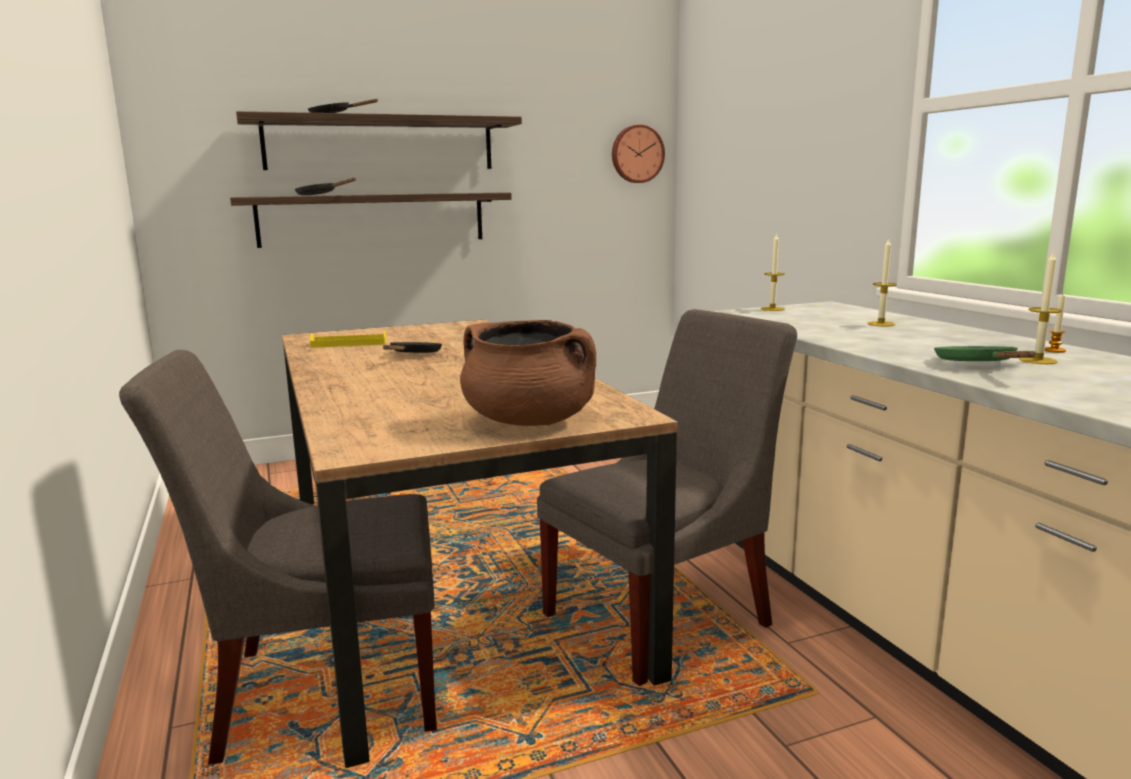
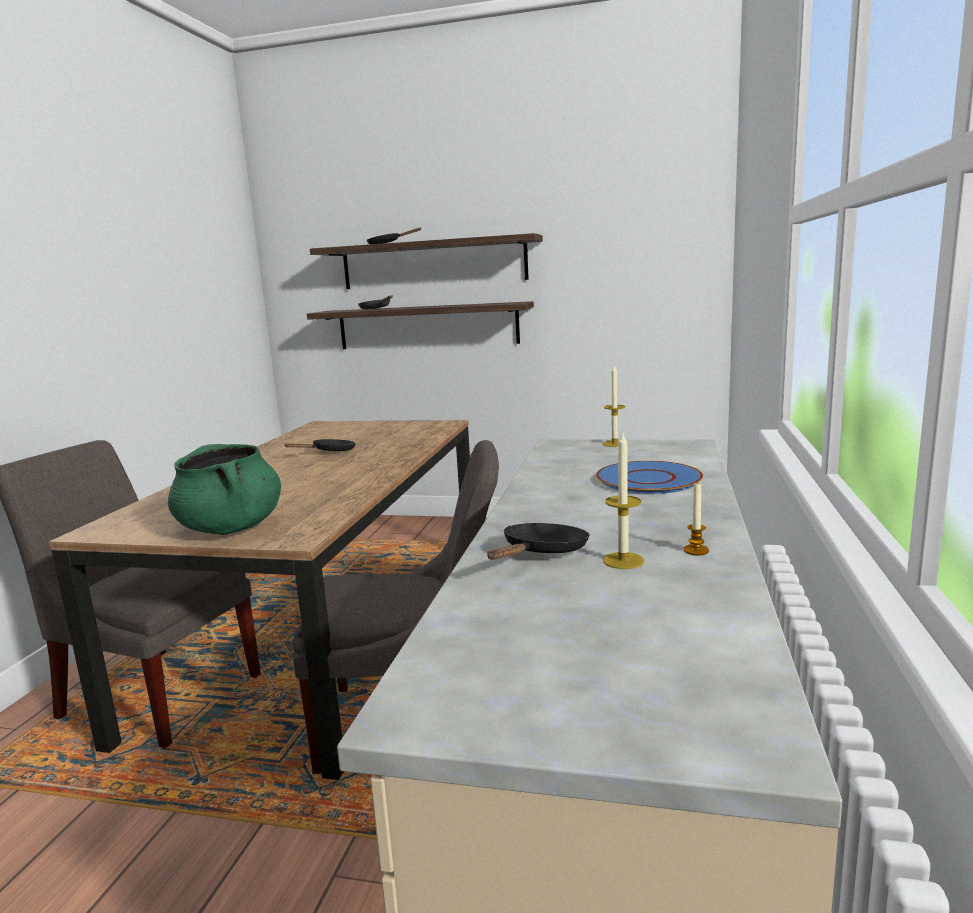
camera: 35 degrees right, 0 degrees up
yellow tray [310,330,386,348] -> none
brown cooking pot [460,320,596,426] -> green cooking pot [168,444,281,535]
wall clock [612,124,665,183] -> none
candle [867,238,897,326] -> blue plate [596,461,703,494]
green frying pan [934,346,1035,361] -> black frying pan [487,523,589,560]

